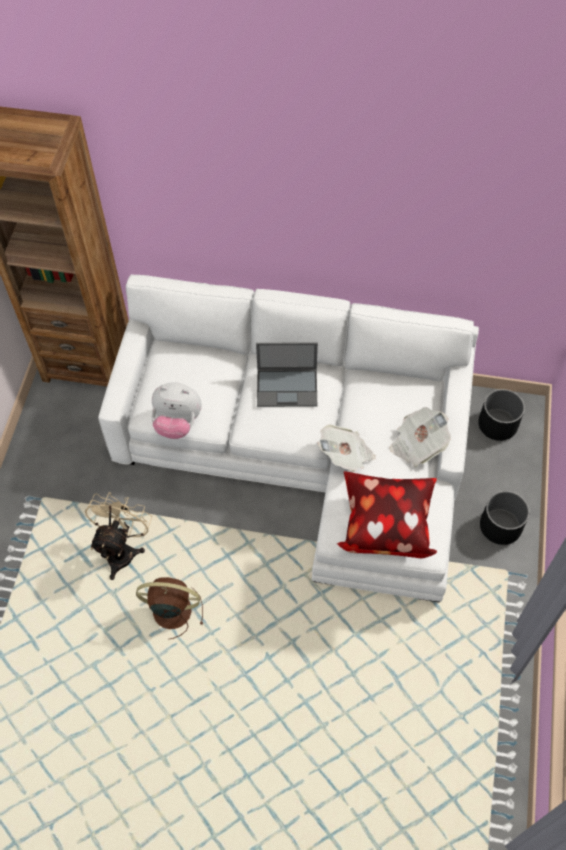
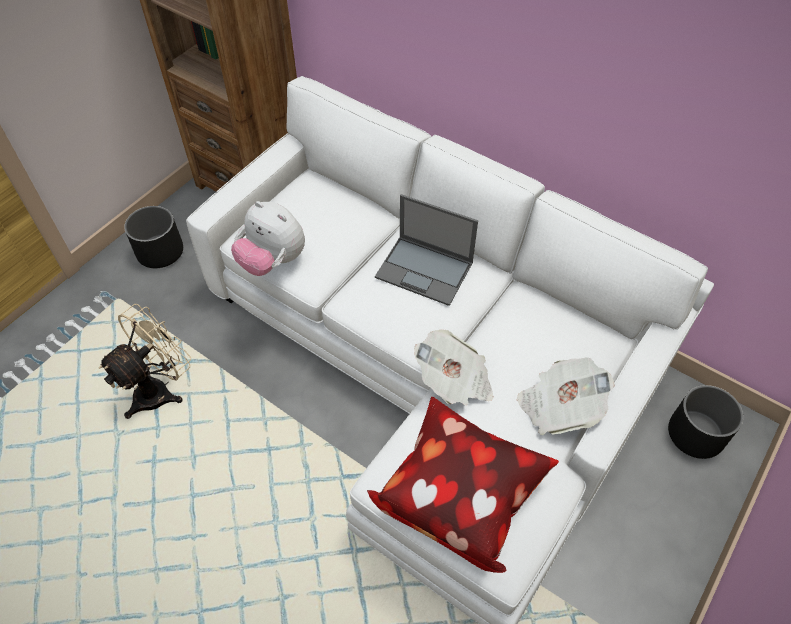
camera: 25 degrees right, 5 degrees down
brown fan [136,577,203,639] -> none
black planter [480,491,529,545] -> black planter moved to [124,206,183,268]

